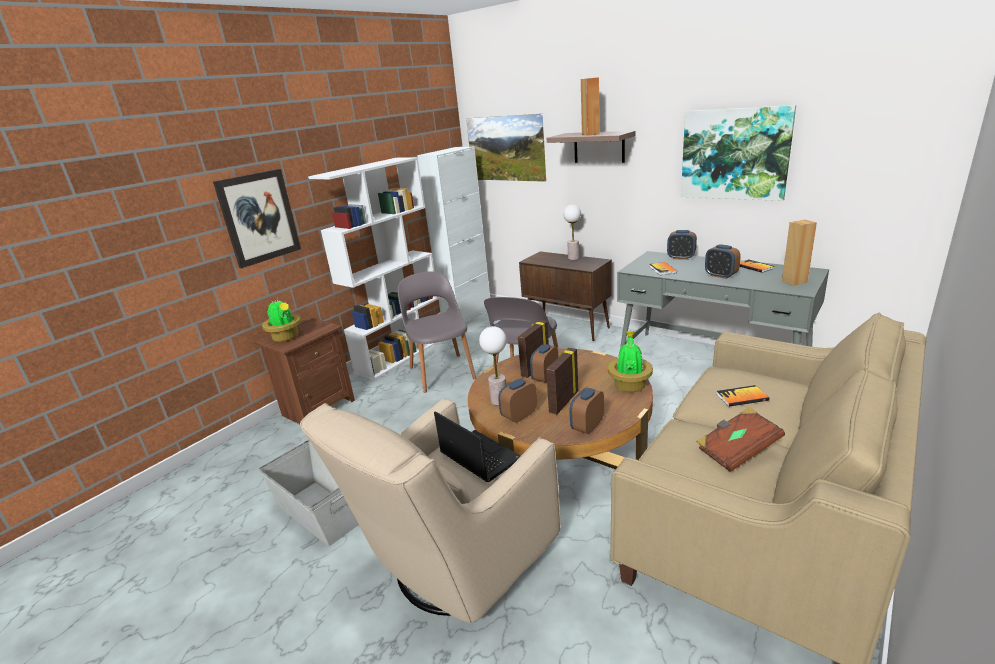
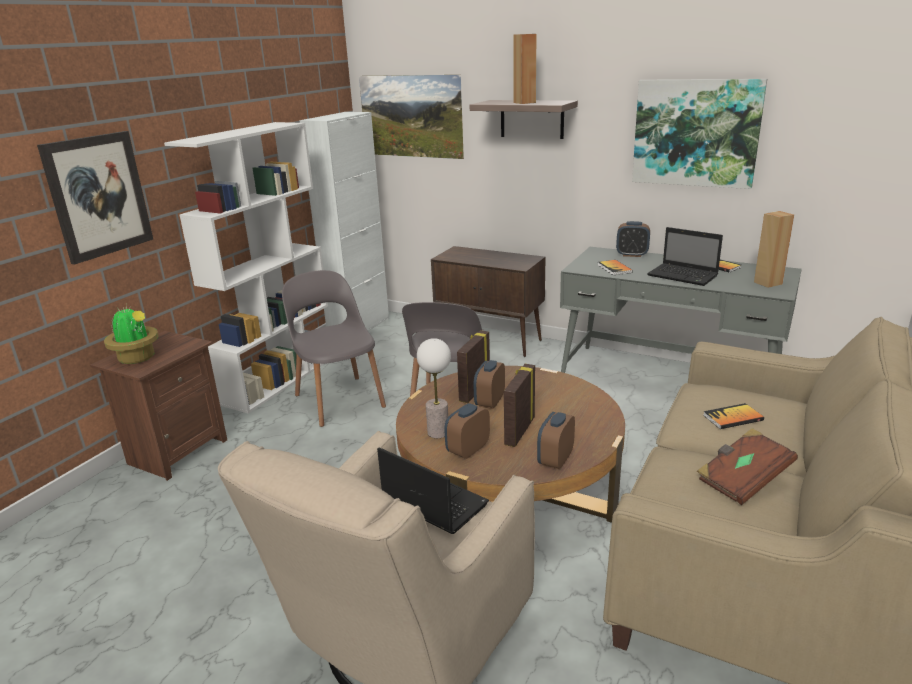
camera: 10 degrees left, 0 degrees up
grey storage box [259,440,359,546] -> none
table lamp [563,204,581,260] -> none
potted plant [608,331,653,392] -> none
alarm clock [705,244,741,279] -> laptop [647,227,723,286]

